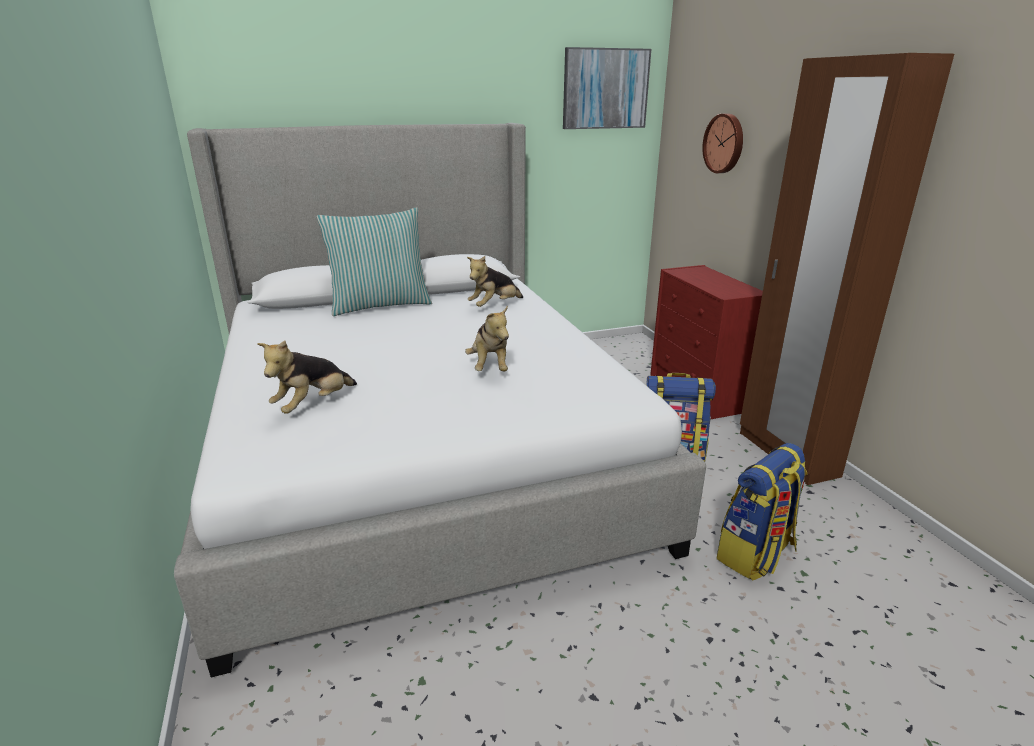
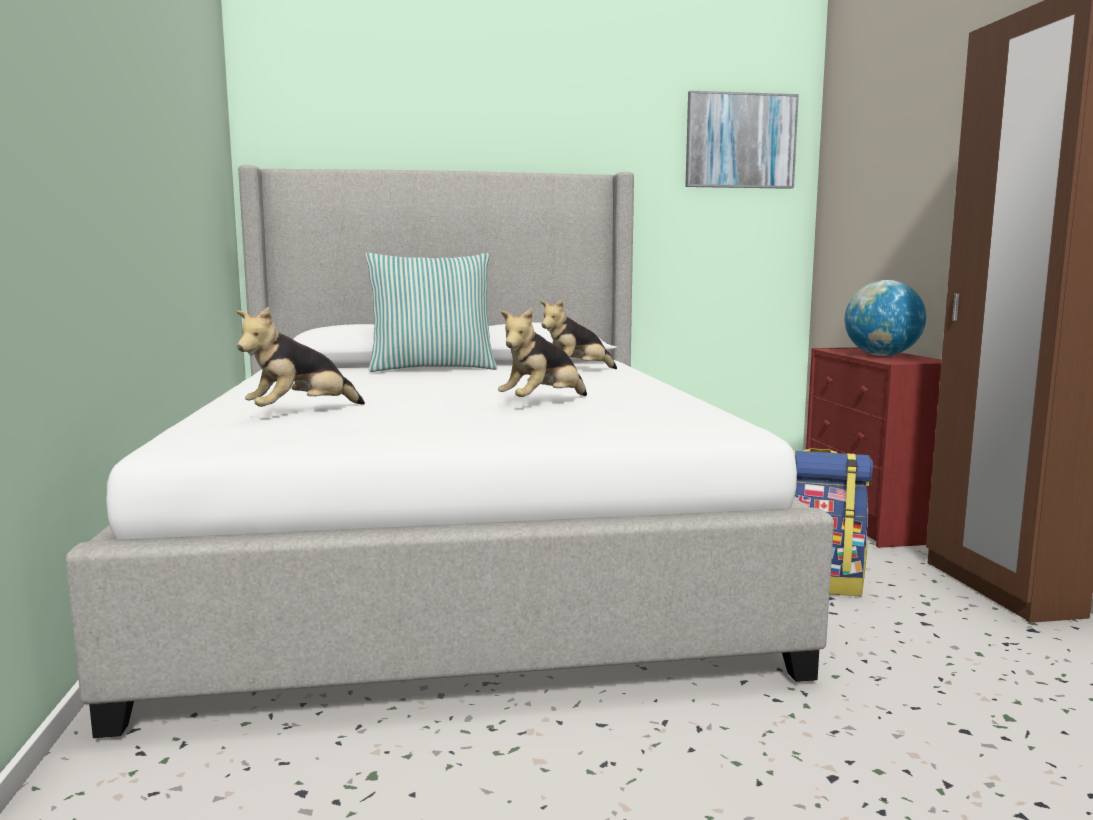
camera: 10 degrees right, 15 degrees down
plush toy [465,306,509,371] -> plush toy turned 45 degrees clockwise [498,308,587,397]
wall clock [702,114,743,173] -> none
backpack [716,443,808,581] -> none
none -> globe [845,280,926,356]

